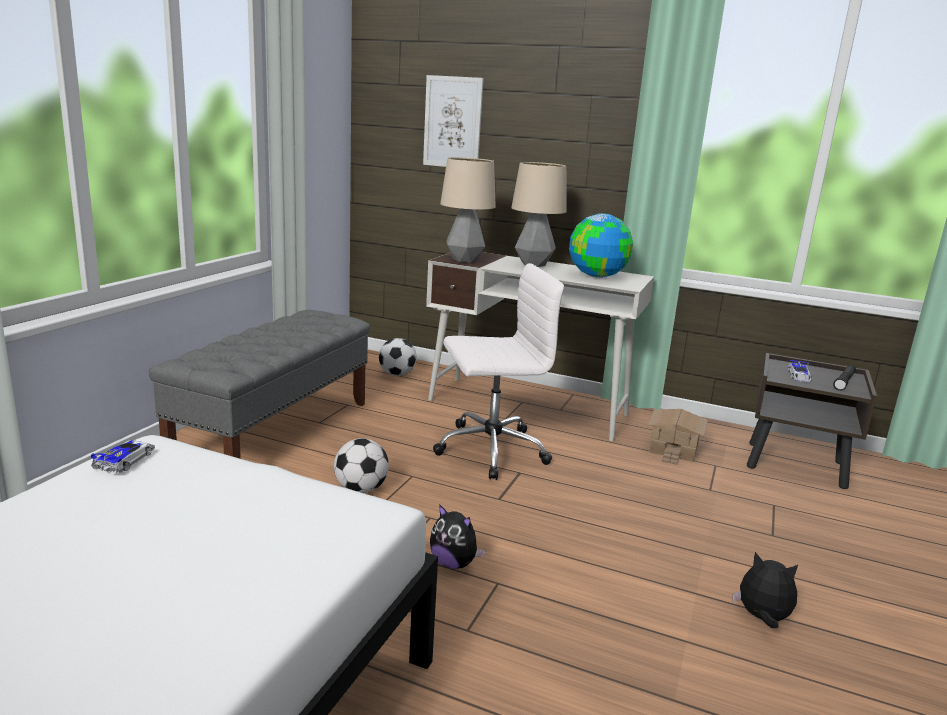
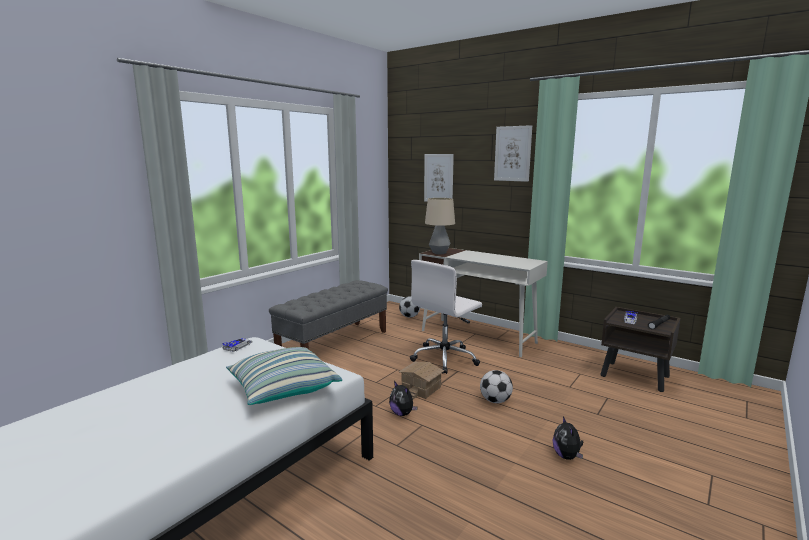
camera: 15 degrees right, 5 degrees down
football [334,438,389,493] -> football moved to [480,370,513,403]
white office chair [433,263,564,480] -> white office chair turned 135 degrees clockwise [410,260,482,374]
table lamp [511,162,567,267] -> none
globe [569,213,633,278] -> none
toy house [647,409,708,465] -> toy house moved to [399,362,444,399]
plush toy [733,552,798,628] -> plush toy turned 135 degrees counterclockwise [553,416,583,460]
none -> pillow [226,347,342,405]
none -> picture [494,125,532,182]

